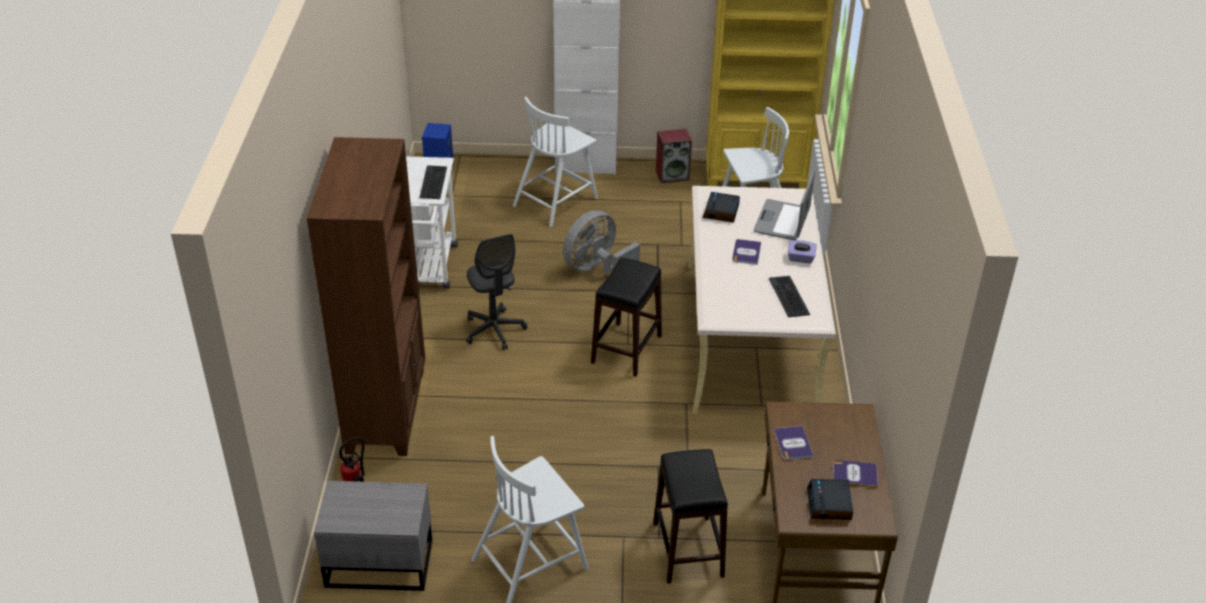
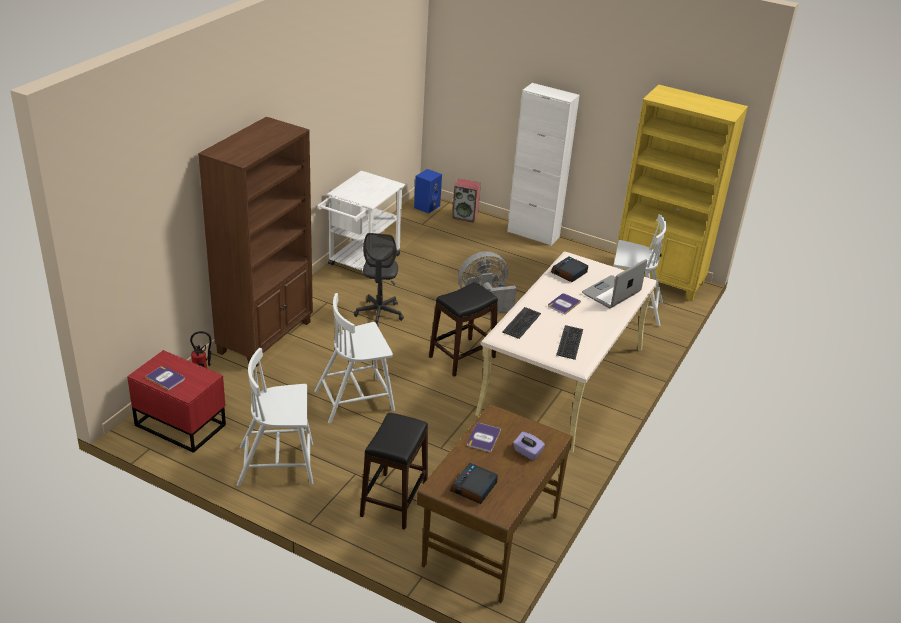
camera: 25 degrees right, 5 degrees down
grey nightstand [314,481,432,591] -> red nightstand [127,350,226,453]
keyboard [419,165,447,199] -> keyboard moved to [502,307,541,339]
white chair [513,97,598,227] -> white chair moved to [314,293,395,424]
speaker [656,129,692,184] -> speaker moved to [452,179,481,222]
purple tissue box [788,240,817,263] -> purple tissue box moved to [513,432,545,460]
book [833,460,878,488] -> book moved to [145,366,185,391]

